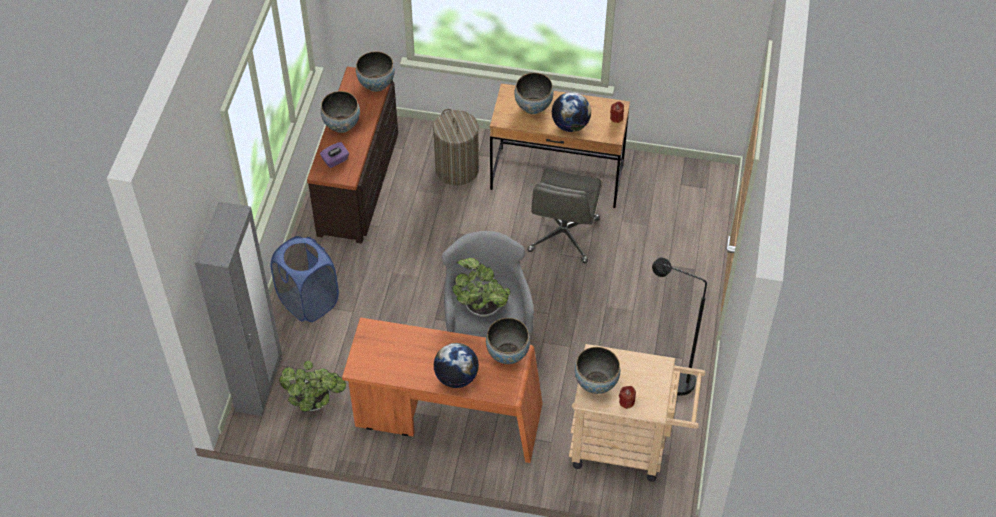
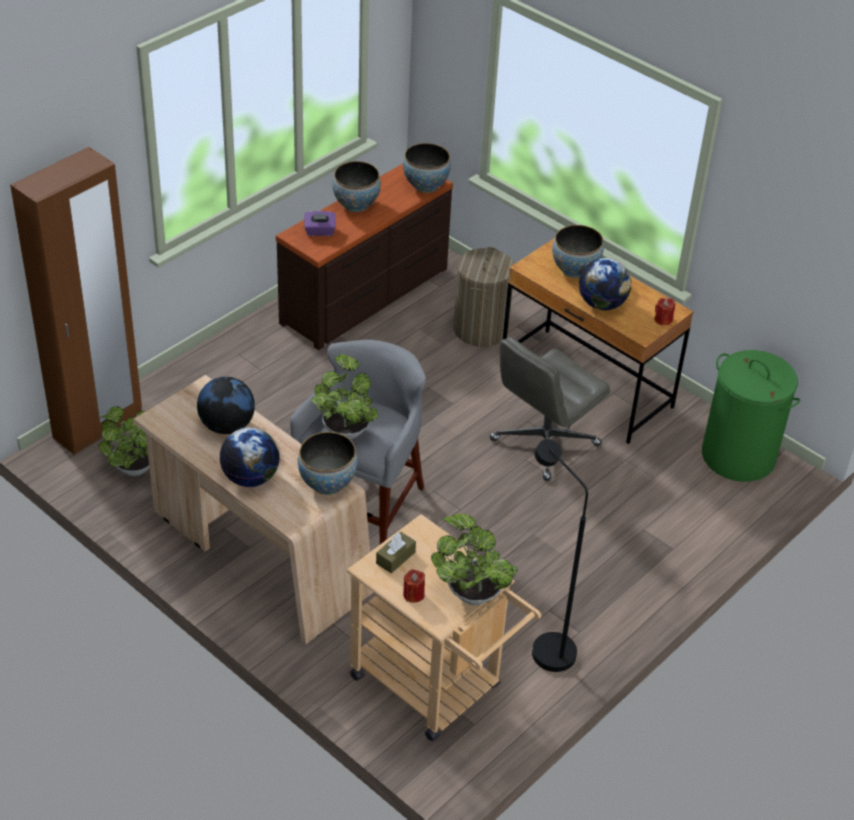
camera: 30 degrees right, 10 degrees down
grey wardrobe [195,202,282,416] -> brown wardrobe [10,147,142,455]
blue laundry basket [270,236,339,322] -> none
orange desk [342,317,543,463] -> beige desk [134,375,373,644]
bowl [575,347,620,394] -> brown tissue box [376,532,416,573]
none -> globe [197,377,255,434]
none -> potted plant [431,514,517,605]
none -> green laundry basket [702,350,800,482]

